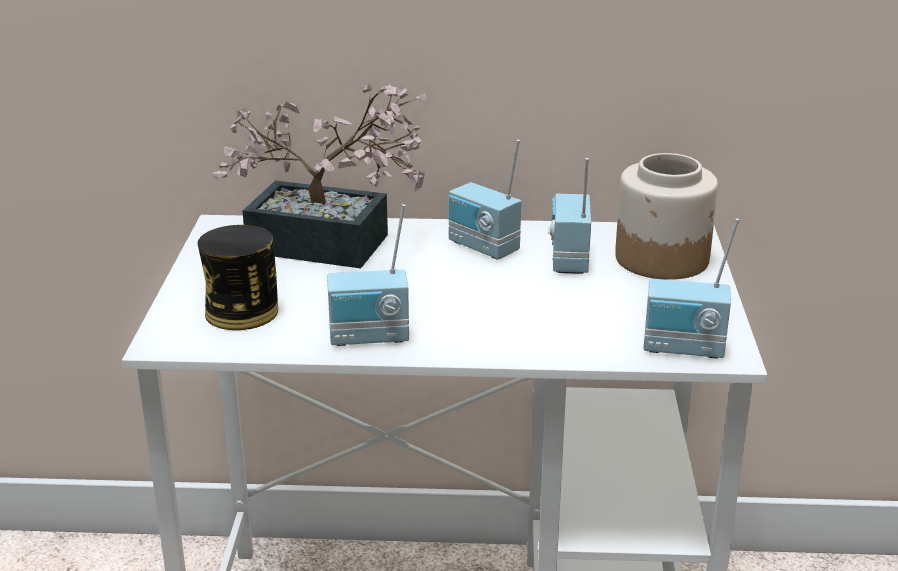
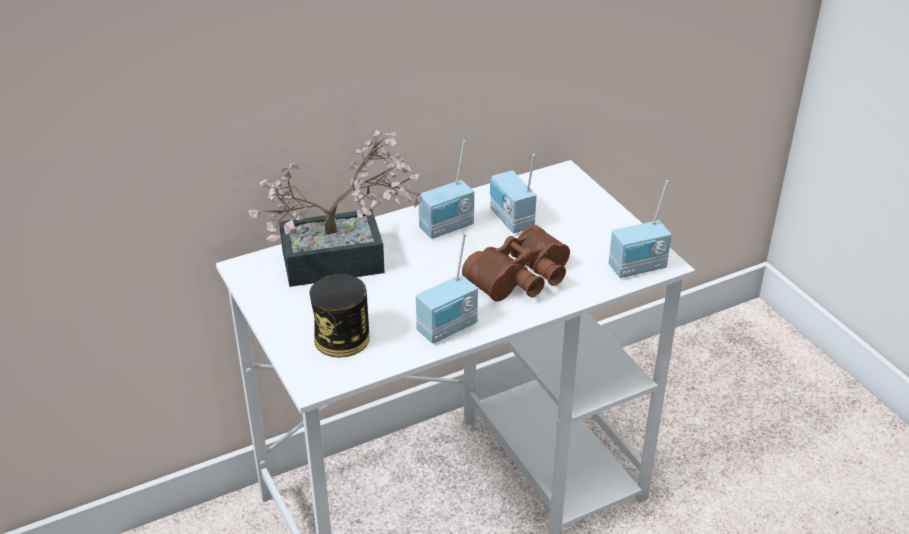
camera: 30 degrees left, 10 degrees up
radio [448,140,521,260] -> radio turned 45 degrees counterclockwise [419,141,474,239]
jar [615,153,718,280] -> none
none -> brown binoculars [462,225,570,301]

